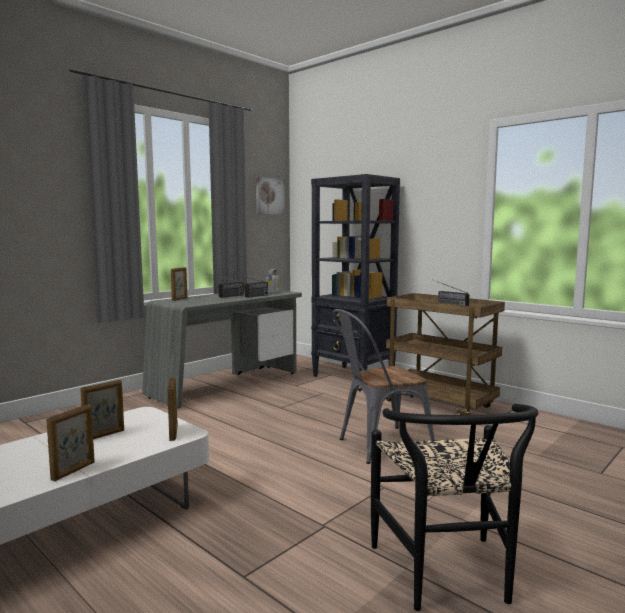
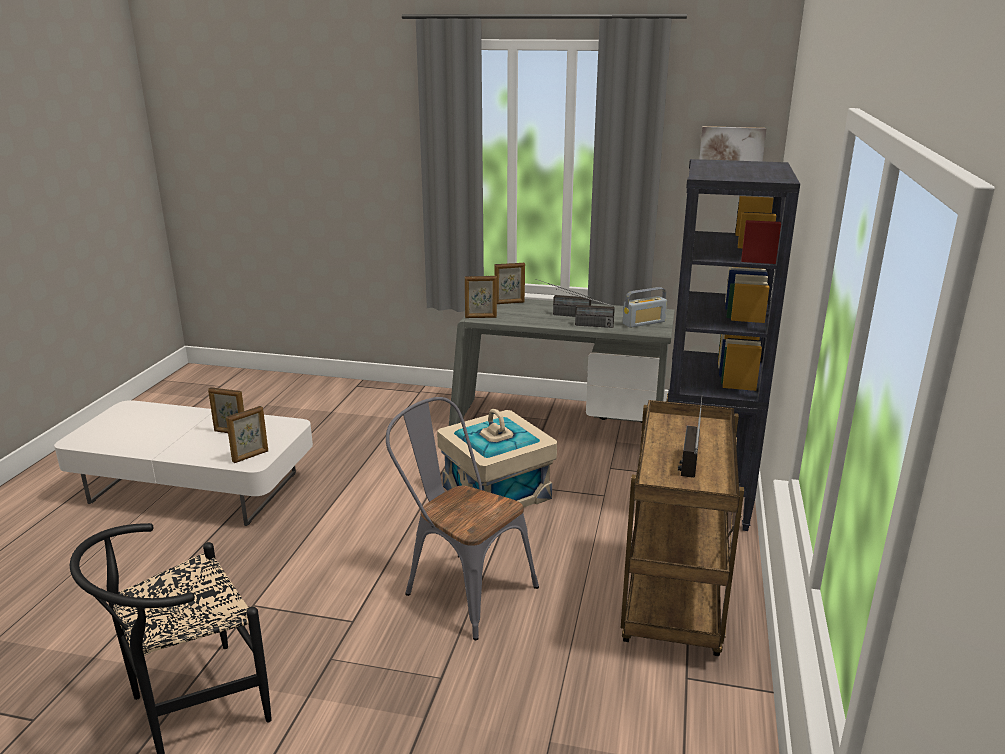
camera: 60 degrees right, 15 degrees up
picture frame [46,405,95,482] -> picture frame moved to [465,276,497,318]
none -> beige storage box [437,409,557,508]

